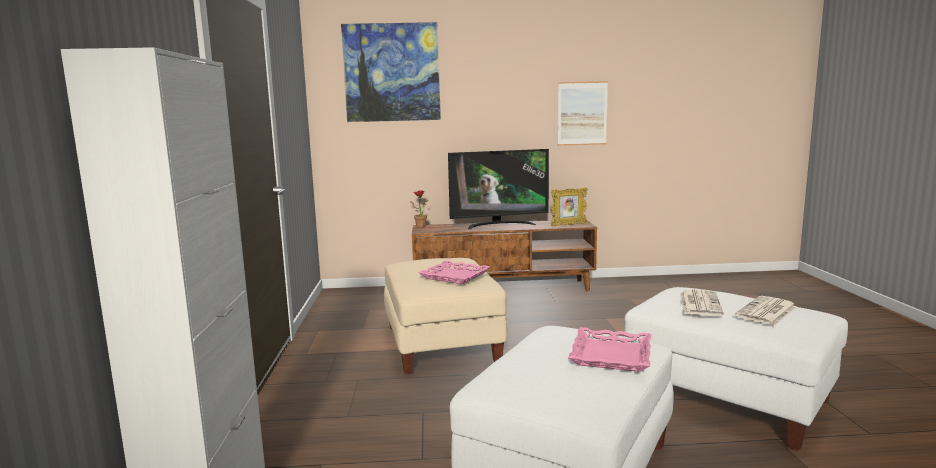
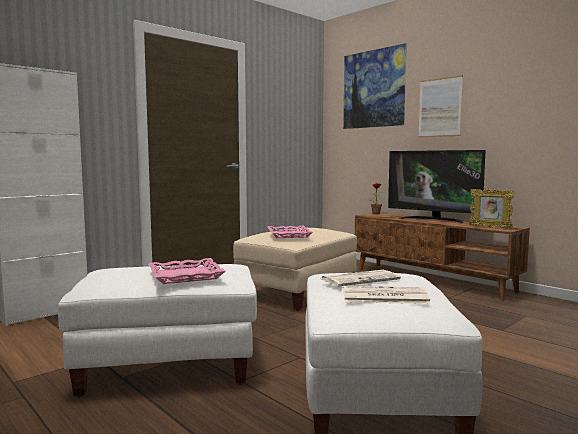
camera: 50 degrees right, 5 degrees down
picture [558,81,608,146] -> picture moved to [418,75,463,137]

